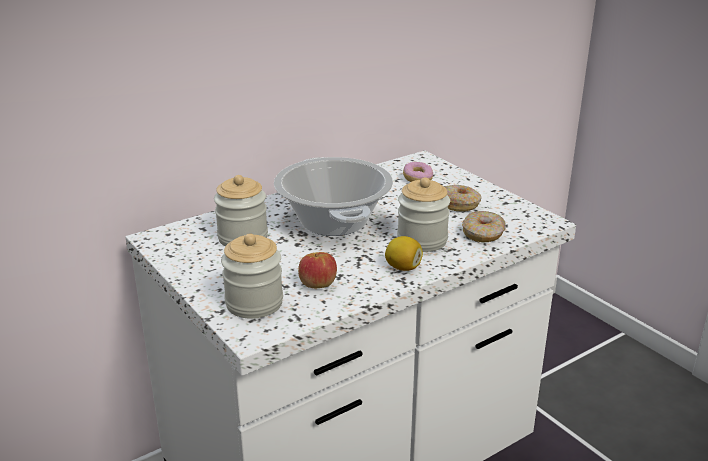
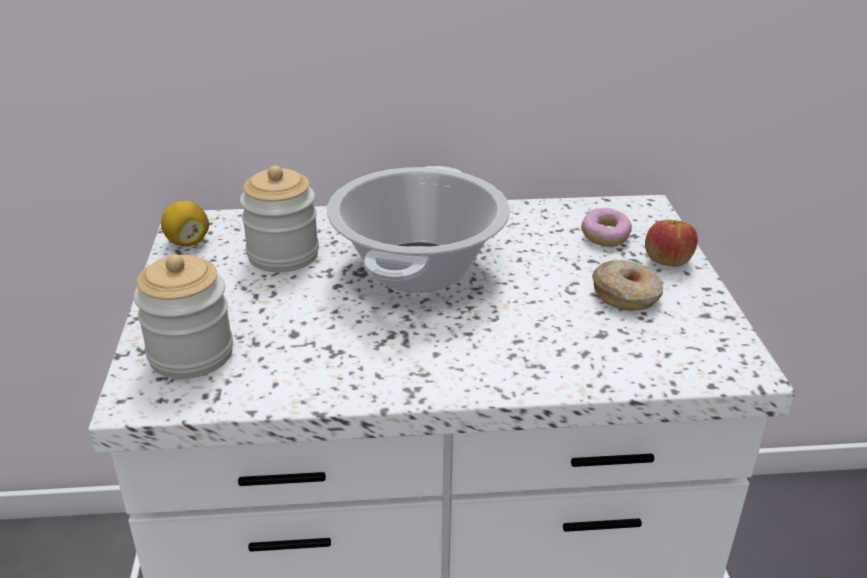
camera: 30 degrees right, 5 degrees up
apple [298,252,337,288] -> apple moved to [645,219,698,267]
lemon [385,236,423,271] -> lemon moved to [161,200,209,246]
jar [397,177,450,252] -> none
donut [462,211,506,242] -> none

